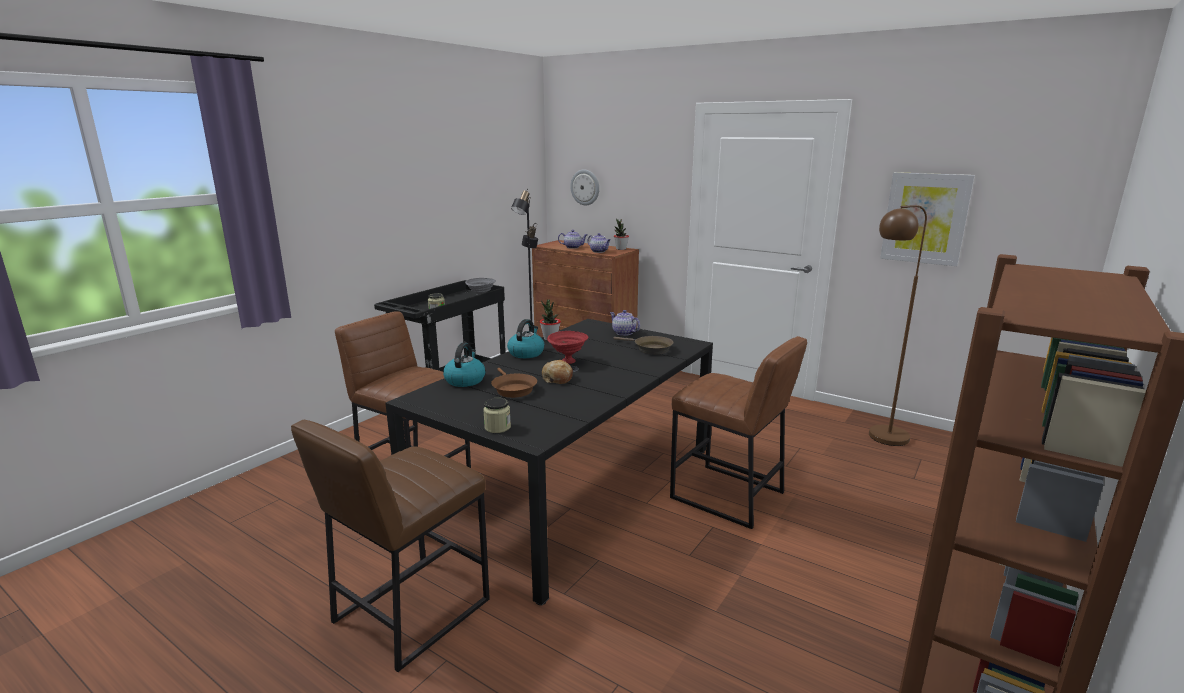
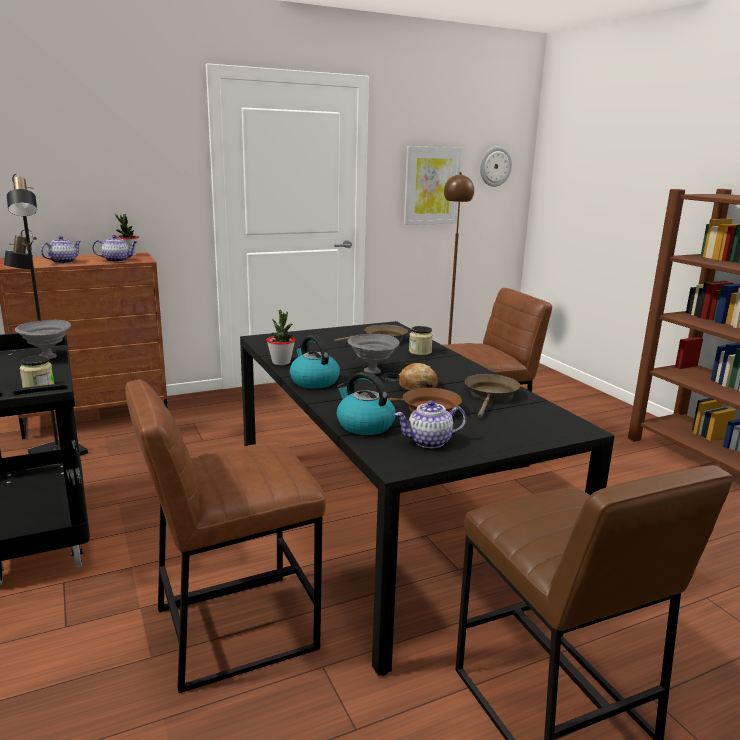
camera: 60 degrees left, 0 degrees up
jar [483,398,511,433] -> jar moved to [409,326,433,355]
red bowl [547,331,588,364] -> grey bowl [348,334,400,374]
wall clock [570,169,599,205] -> wall clock moved to [480,146,512,187]
teapot [610,310,640,336] -> teapot moved to [395,400,467,448]
none -> brown frying pan [465,374,520,418]

